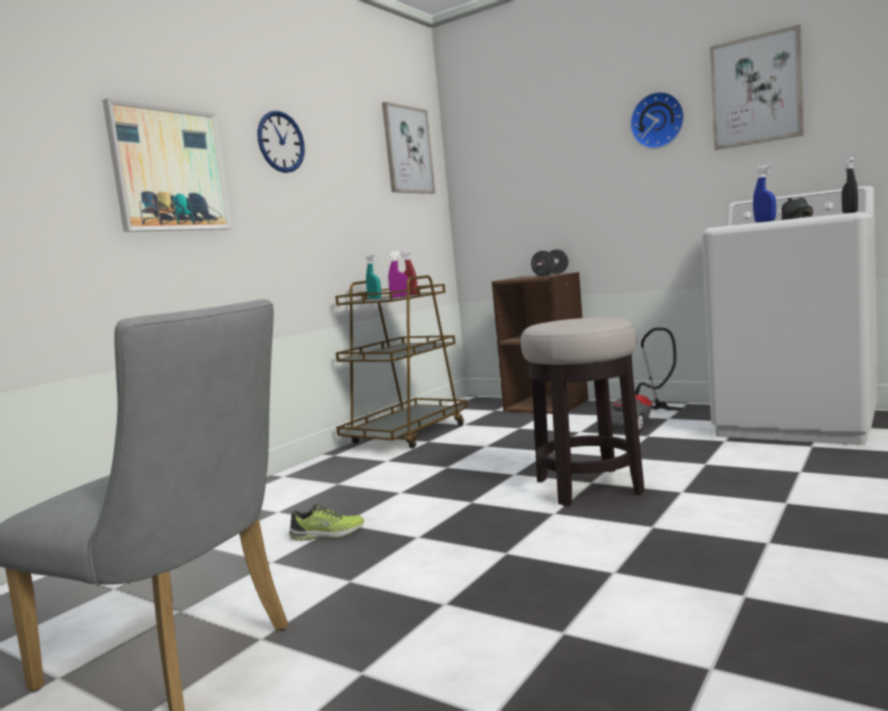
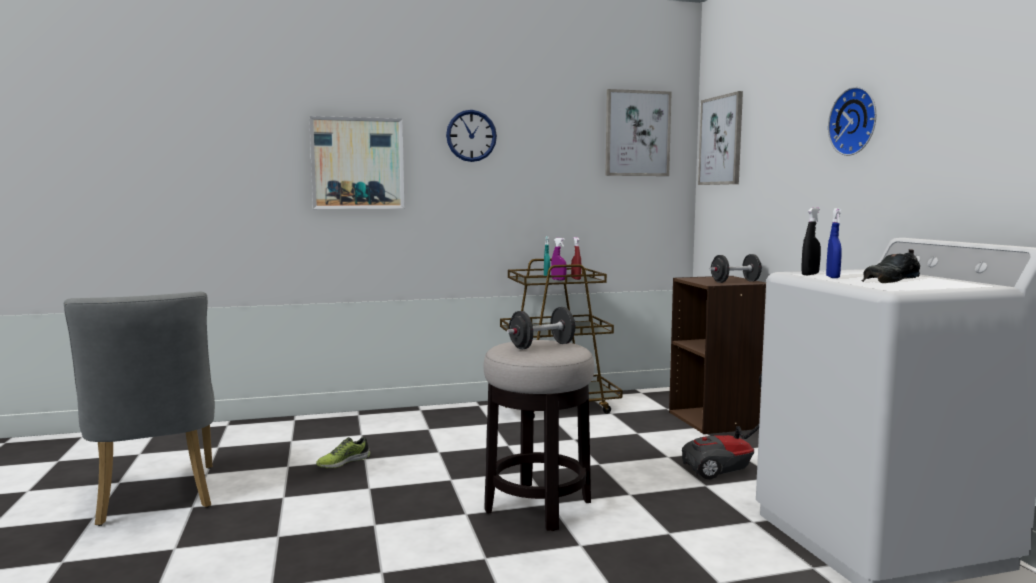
camera: 40 degrees right, 0 degrees up
shoe [289,504,364,541] -> shoe turned 105 degrees clockwise [316,437,370,468]
picture [710,24,804,150] -> picture moved to [698,91,743,185]
black spray bottle [842,157,858,213] -> black spray bottle moved to [801,208,821,275]
none -> black dumbbell [507,307,576,350]

